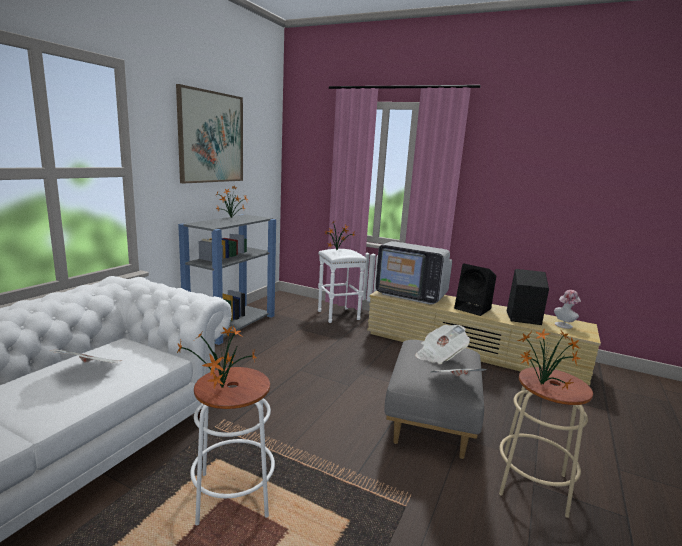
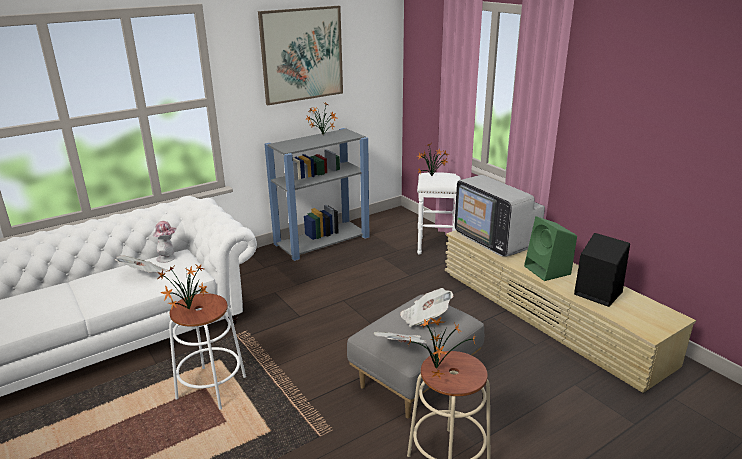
camera: 30 degrees right, 10 degrees up
black speaker [454,263,496,316] -> green speaker [524,216,577,281]
hat [554,290,581,329] -> hat moved to [153,221,177,263]

